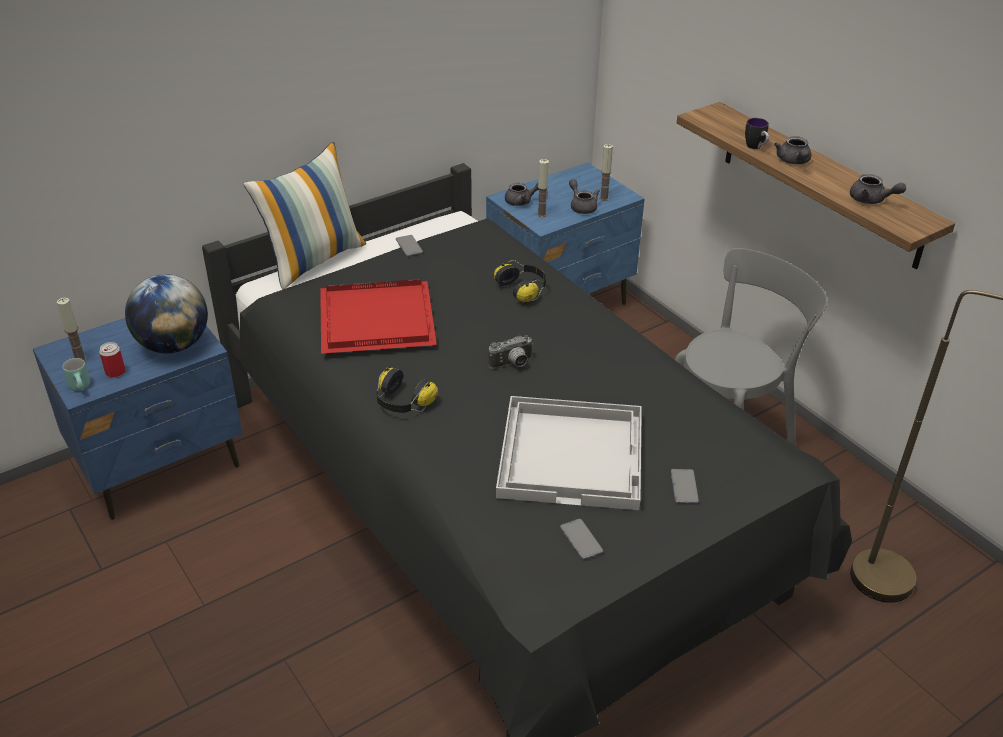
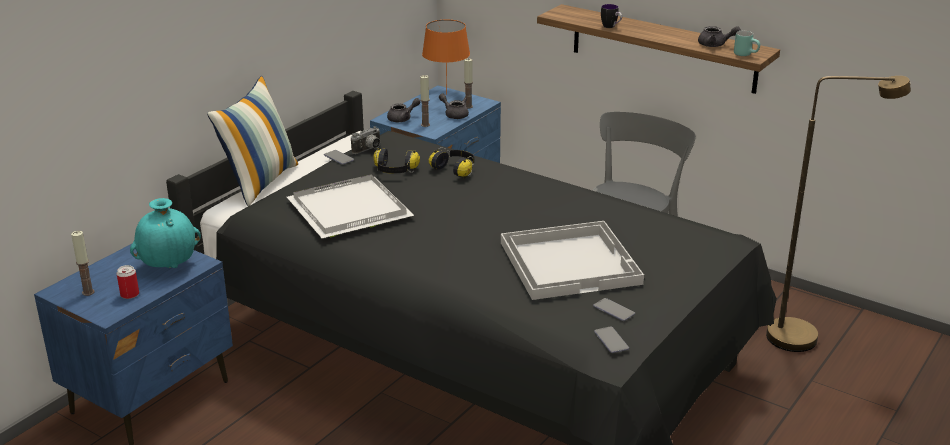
camera: 20 degrees left, 10 degrees down
turquoise mug [62,358,90,391] -> turquoise mug moved to [734,31,760,56]
globe [125,274,208,353] -> turquoise vase [130,198,201,268]
red tray [320,279,437,354] -> white tray [287,175,415,238]
headphones [376,367,438,413] -> headphones moved to [373,148,420,174]
camera [489,335,533,369] -> camera moved to [351,126,381,154]
phone [671,469,699,503] -> phone moved to [594,327,629,353]
grey teapot [774,136,811,164] -> none
none -> orange table lamp [422,19,470,95]

